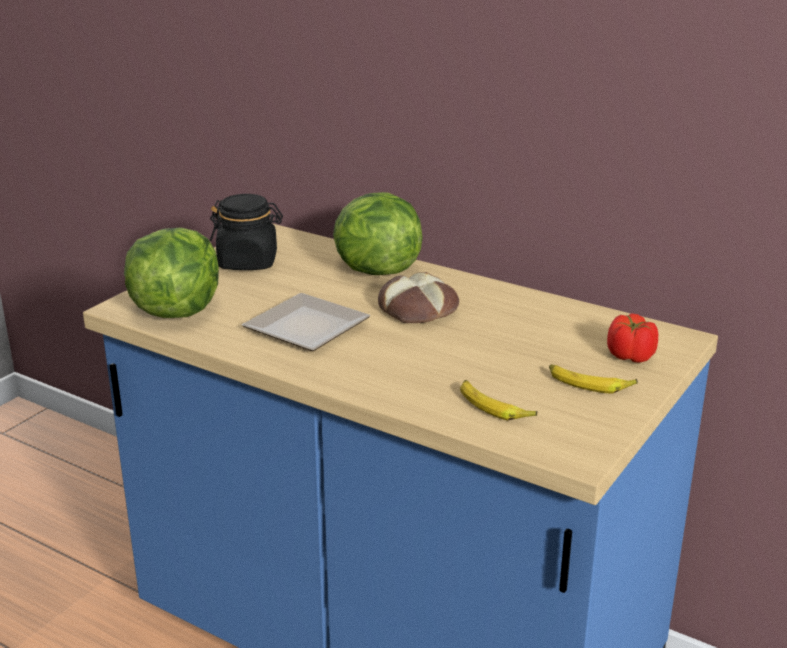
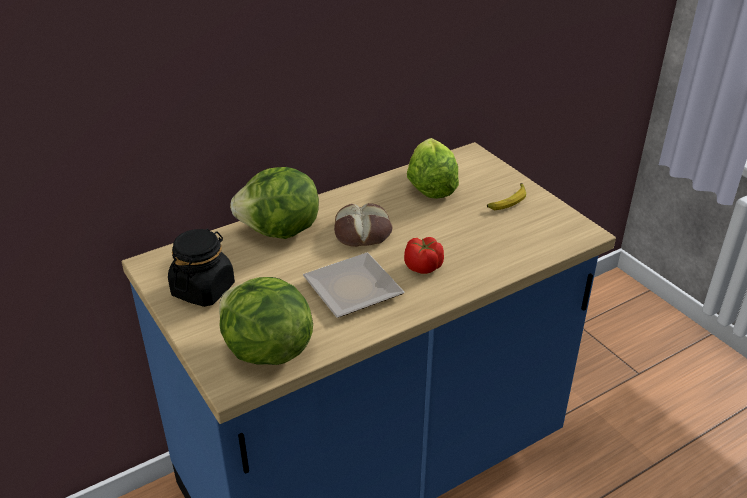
camera: 65 degrees left, 10 degrees up
banana [460,380,537,421] -> none
tomato [607,313,658,363] -> tomato moved to [404,237,444,274]
none -> lettuce [407,138,459,199]

